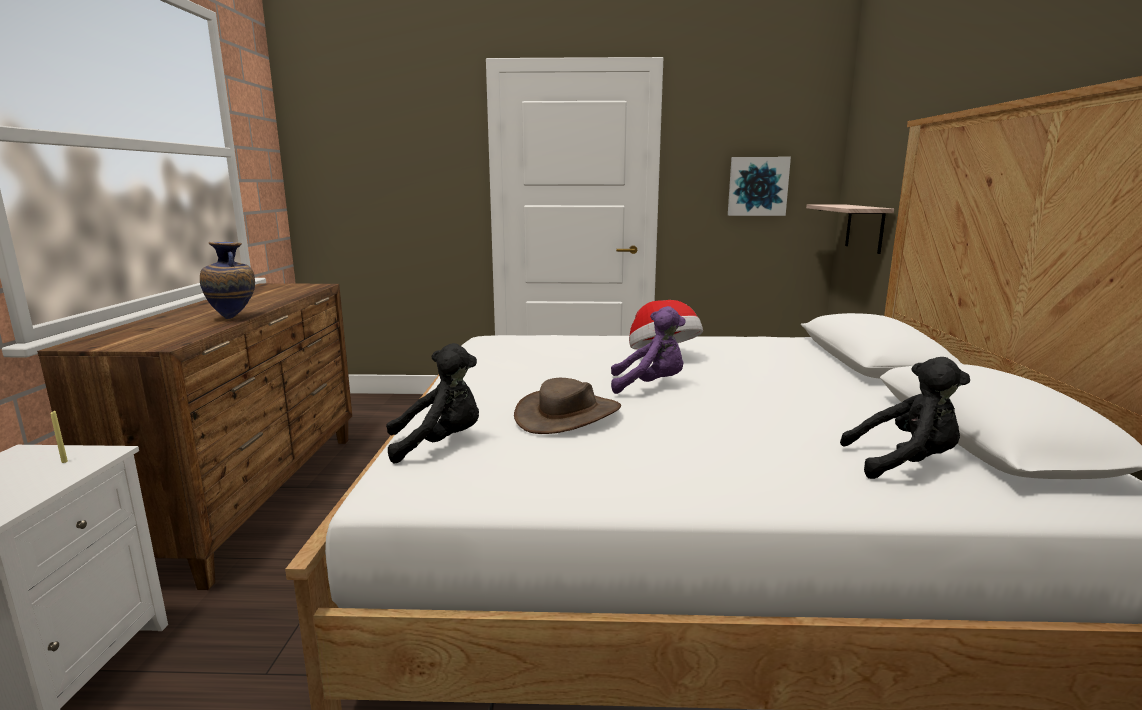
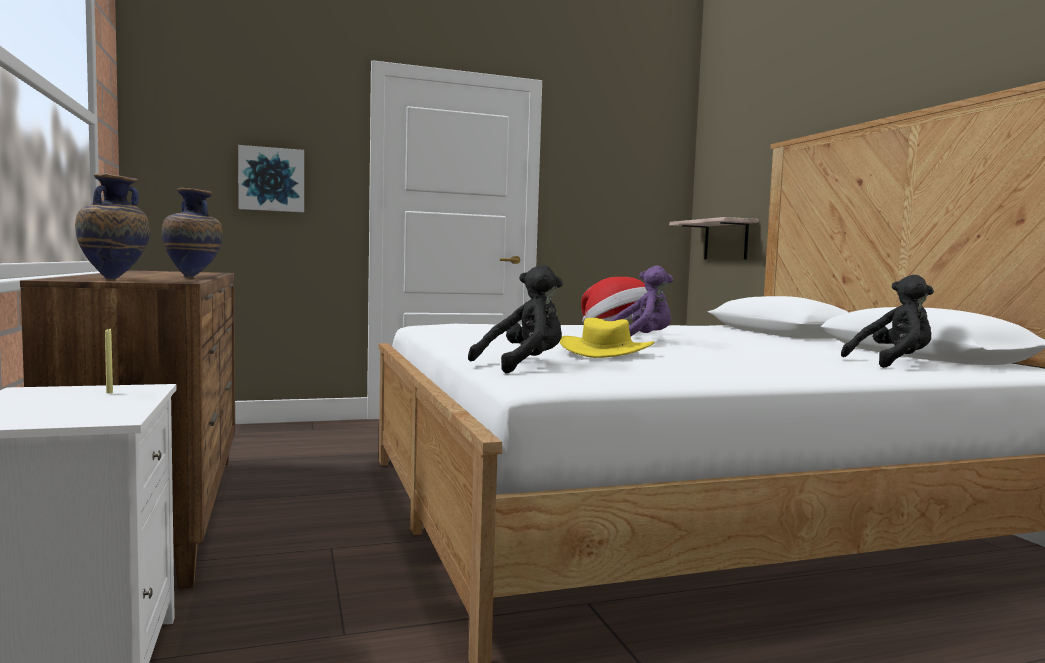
camera: 20 degrees left, 10 degrees down
brown hat [514,378,621,434] -> yellow hat [559,318,654,358]
picture [728,157,791,216] -> picture moved to [238,145,304,213]
none -> vase [75,173,150,279]

